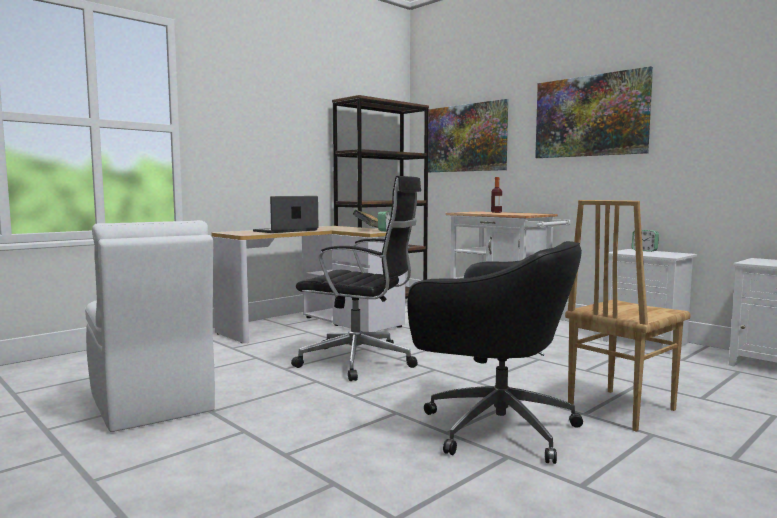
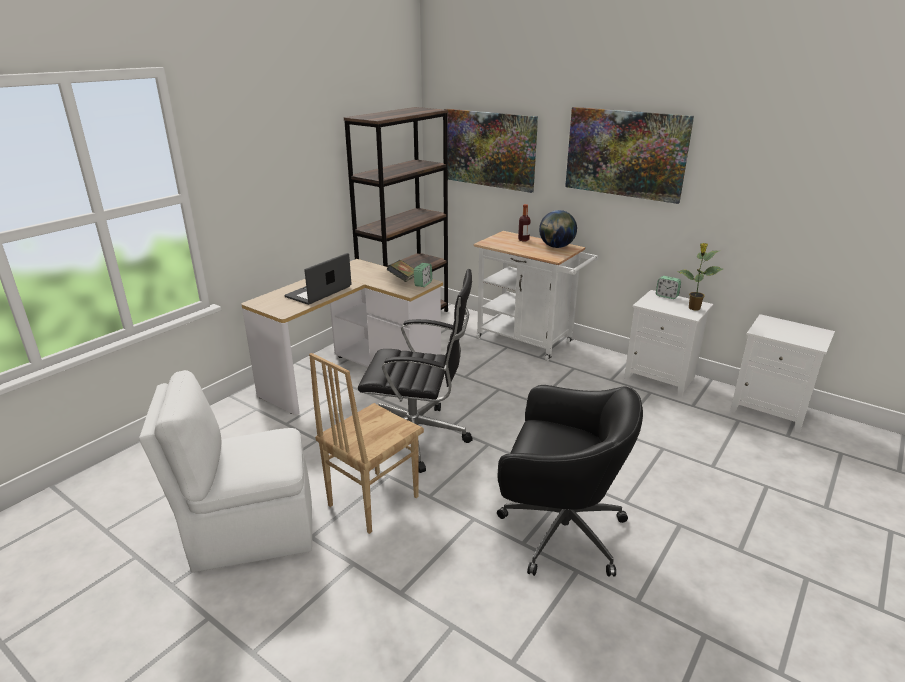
camera: 10 degrees left, 20 degrees up
white chair [85,220,215,432] -> white chair turned 120 degrees clockwise [139,370,312,572]
brown chair [565,200,691,431] -> brown chair moved to [309,353,424,534]
none -> globe [539,210,577,248]
none -> potted plant [678,243,723,310]

